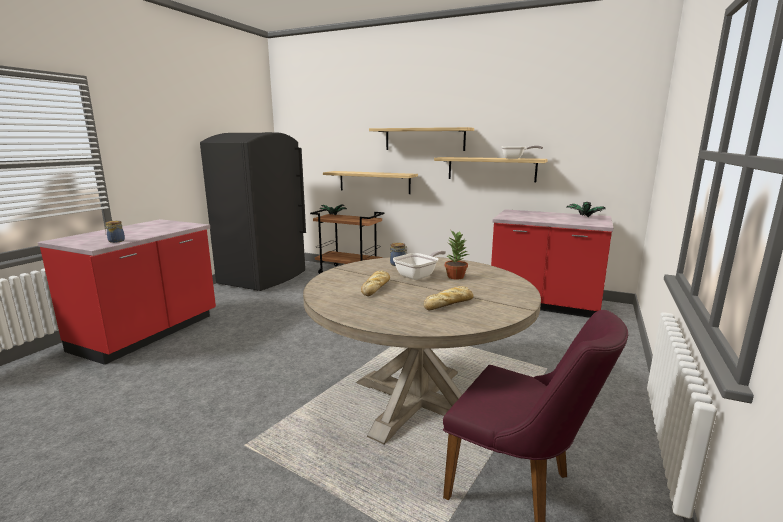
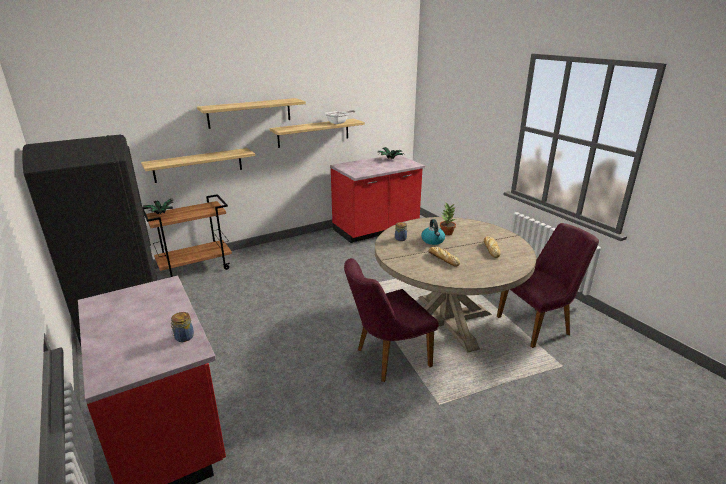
camera: 55 degrees left, 10 degrees up
frying pan [393,250,446,280] -> kettle [421,219,445,245]
none -> purple chair [344,258,439,382]

